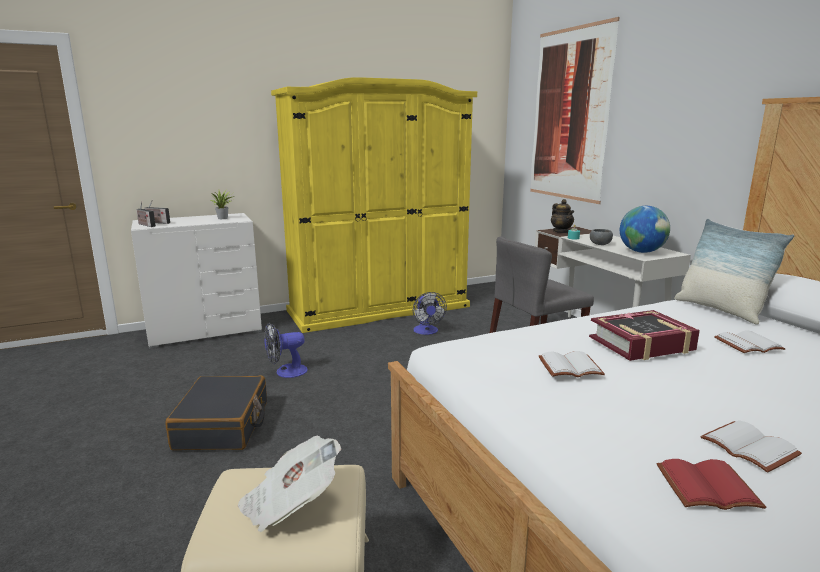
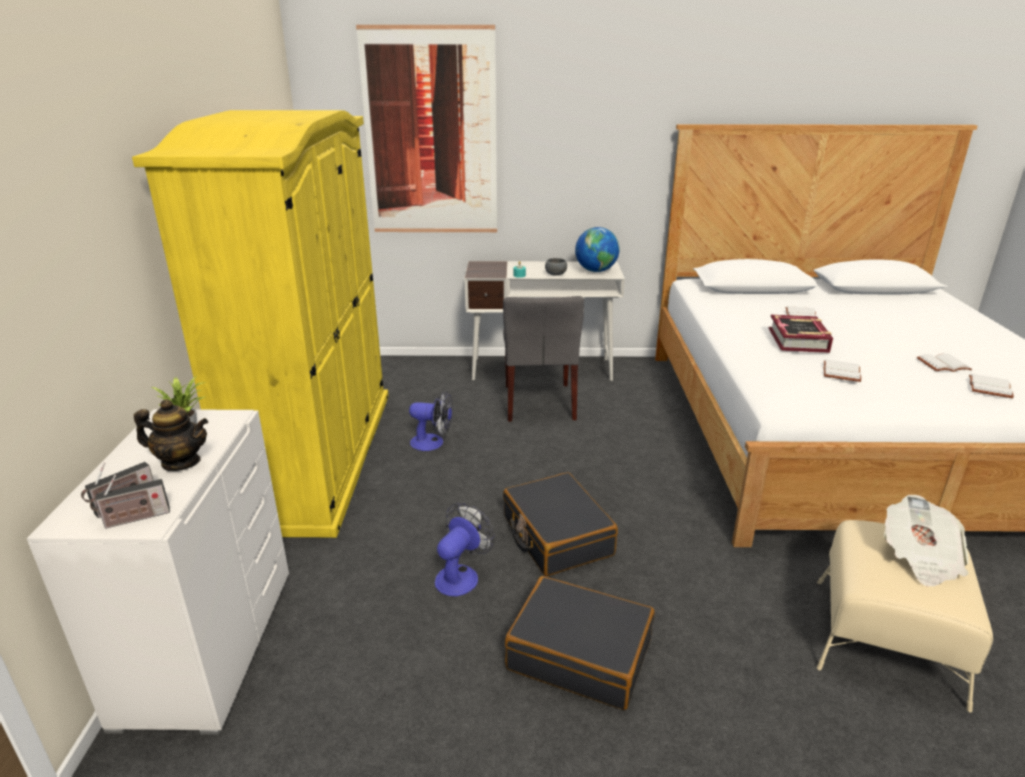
camera: 65 degrees left, 10 degrees up
fan [264,323,308,378] -> fan turned 150 degrees counterclockwise [435,503,495,597]
teapot [551,199,574,233] -> teapot moved to [134,399,208,471]
red book [657,459,766,510] -> white book [969,374,1014,398]
pillow [674,219,794,325] -> none
none -> black suitcase [503,472,618,576]

